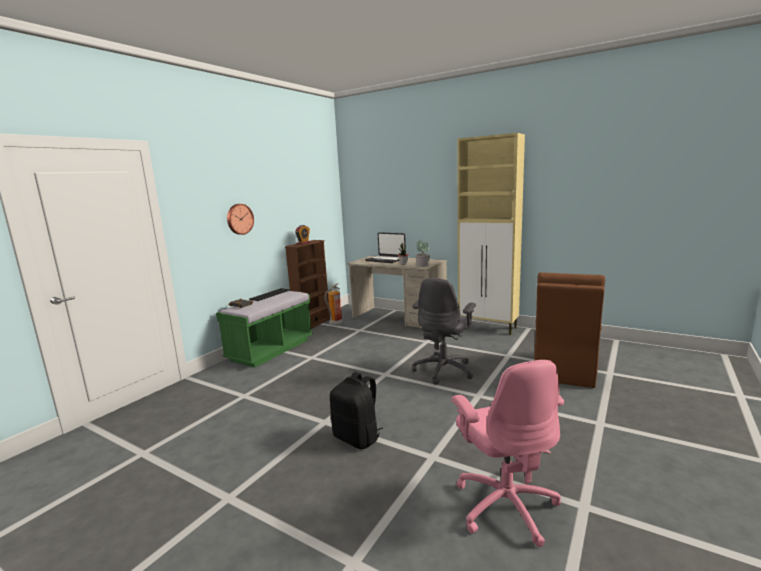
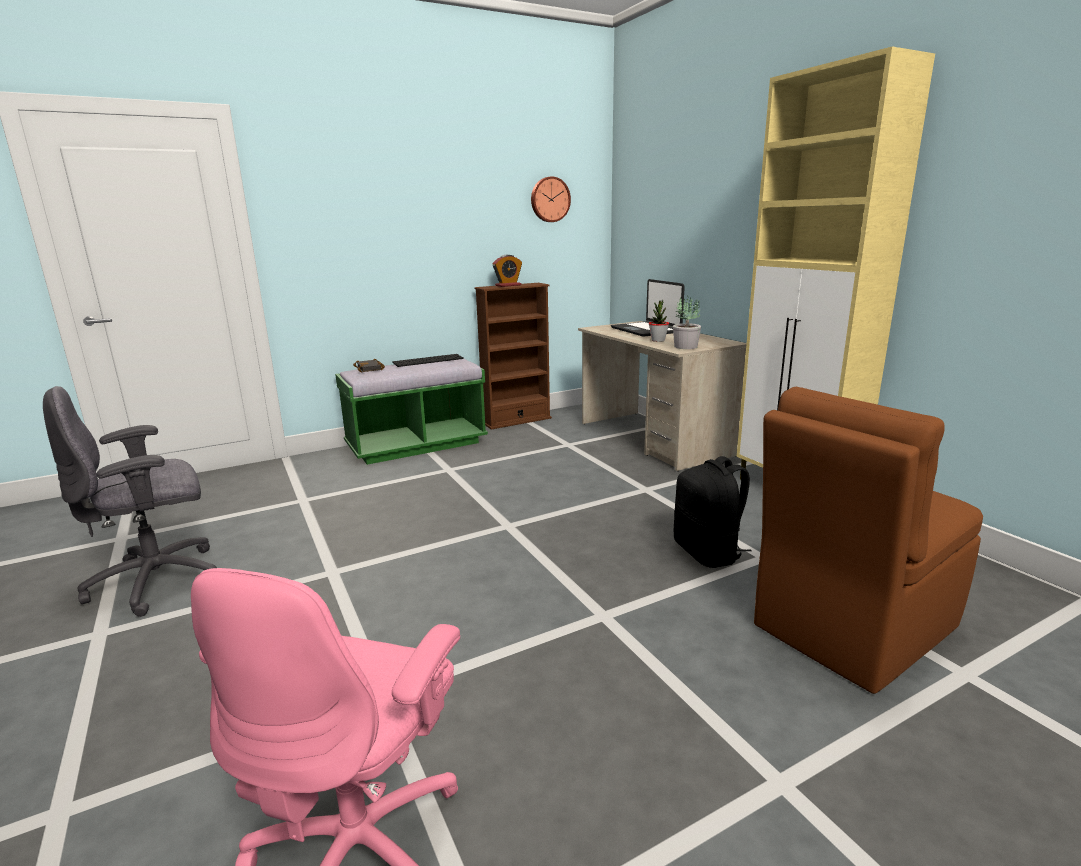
camera: 30 degrees right, 5 degrees up
wall clock [227,204,254,235] -> wall clock moved to [531,176,571,222]
fire extinguisher [325,283,342,325] -> none
black backpack [330,372,383,449] -> black backpack moved to [674,456,752,568]
grey office chair [412,278,476,385] -> grey office chair moved to [43,386,217,617]

